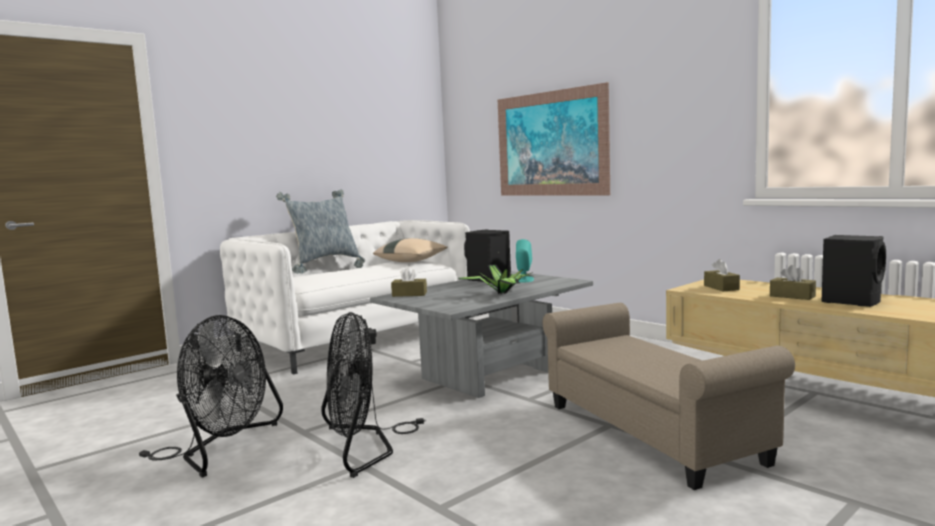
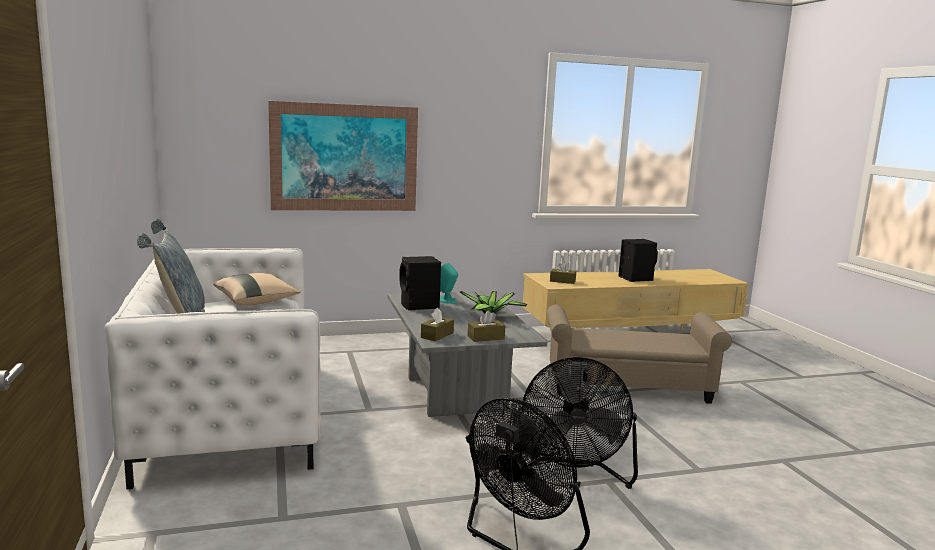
camera: 65 degrees left, 5 degrees up
brown tissue box [770,265,816,300] -> brown tissue box moved to [468,311,505,342]

